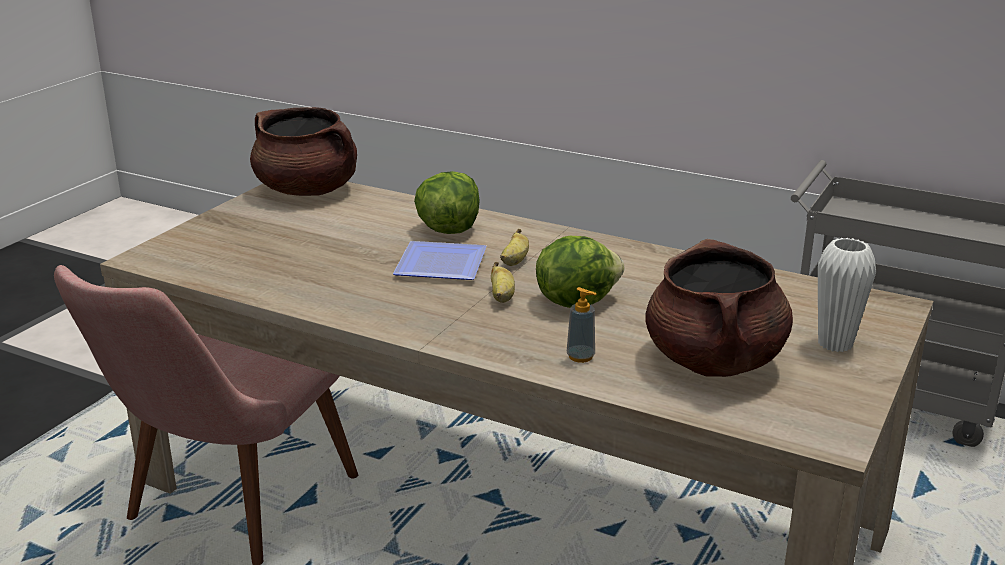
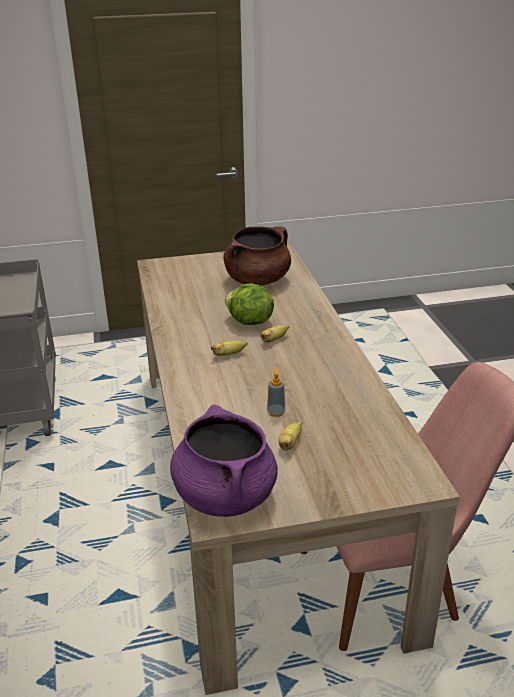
camera: 130 degrees left, 5 degrees up
brown cooking pot [250,107,357,196] -> purple cooking pot [170,404,278,517]
plate [393,241,487,280] -> none
lettuce [414,171,480,234] -> none
soap dispenser [567,287,597,363] -> soap dispenser moved to [267,367,285,417]
white vase [818,238,876,352] -> none
none -> banana [278,421,302,451]

